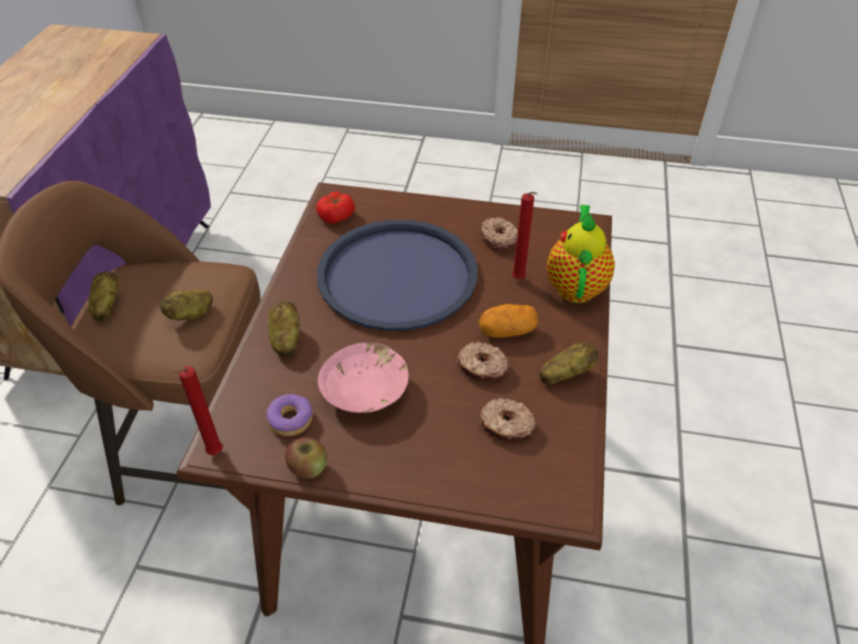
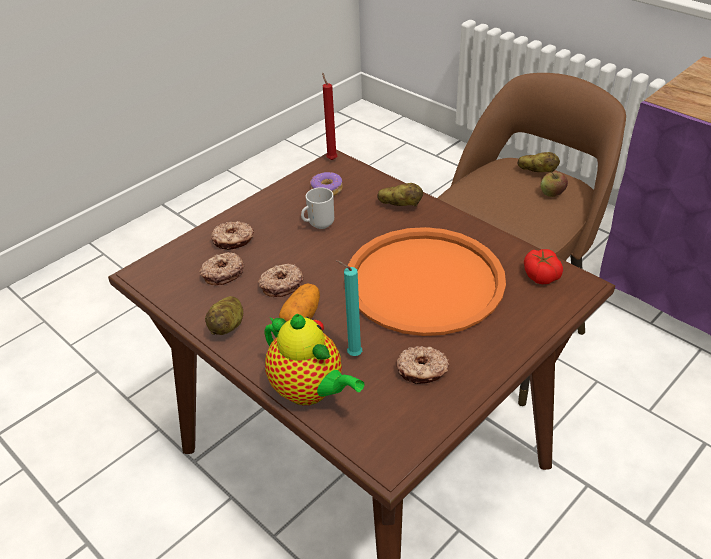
camera: 125 degrees right, 5 degrees down
potato [160,290,213,320] -> none
apple [285,437,327,478] -> apple moved to [540,172,568,197]
blue tray [317,220,478,331] -> orange tray [348,227,506,336]
pink bowl [318,342,409,413] -> mug [301,187,334,229]
red candle [512,192,537,279] -> turquoise candle [336,260,362,356]
none -> donut [211,221,254,250]

